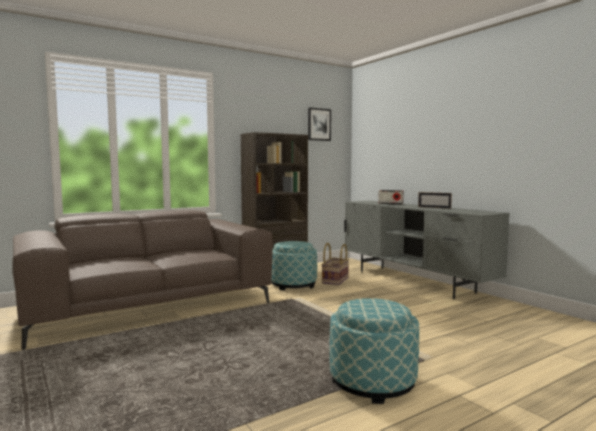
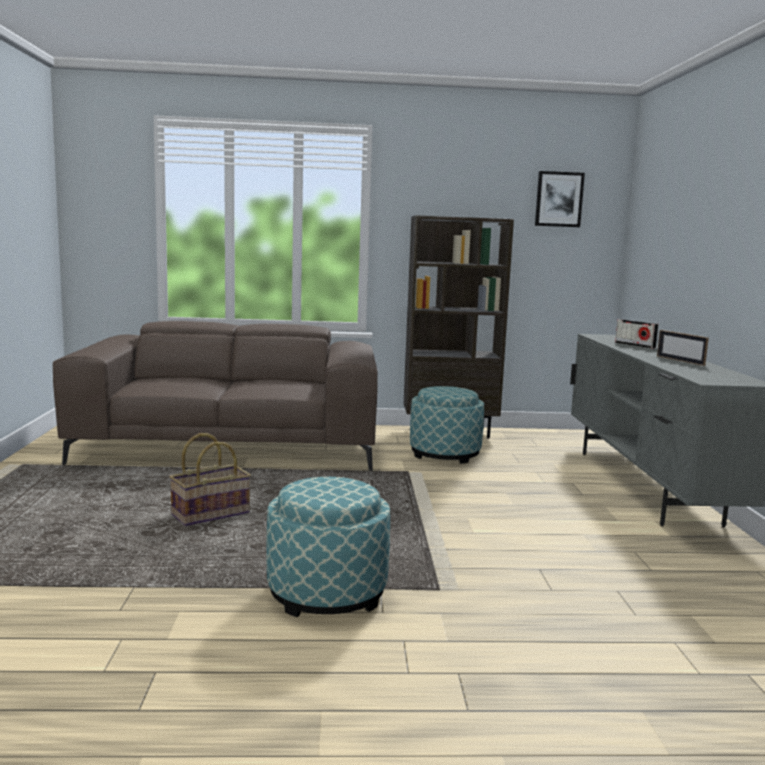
camera: 30 degrees right, 5 degrees up
basket [321,243,349,285] -> basket moved to [169,433,251,526]

